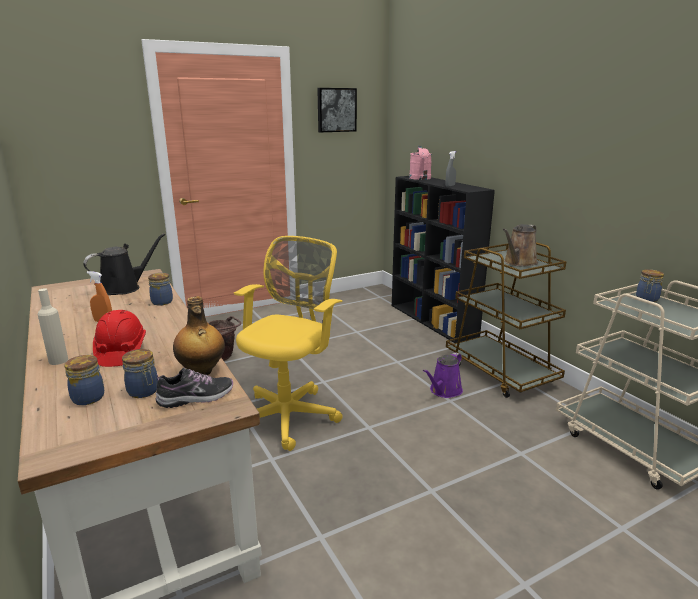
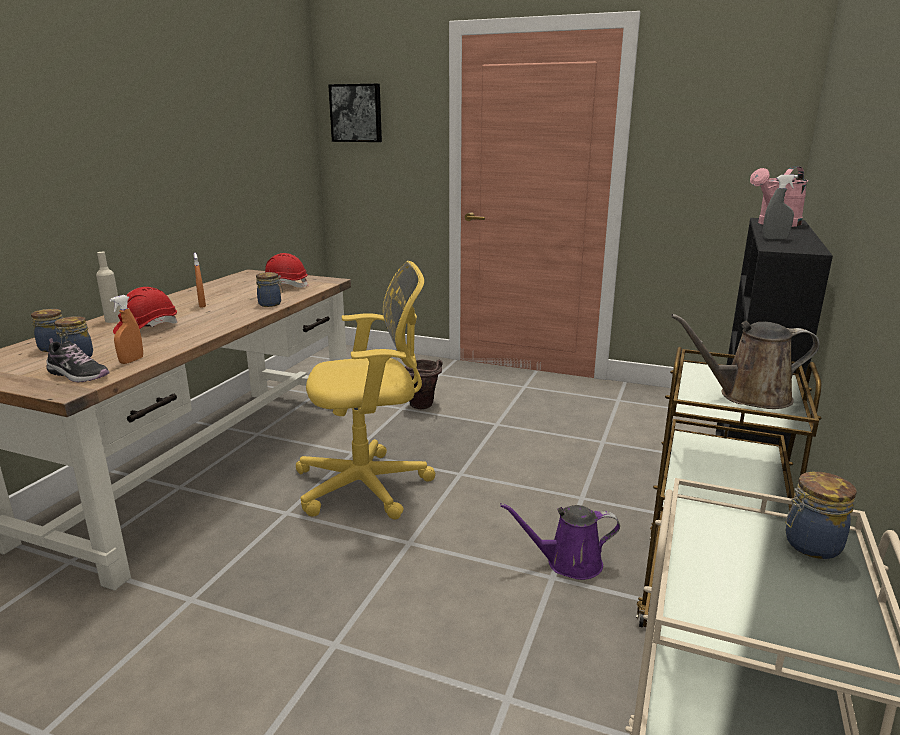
camera: 50 degrees right, 0 degrees up
black watering can [83,233,165,295] -> red hard hat [265,253,309,288]
bottle [173,296,225,375] -> orange spray bottle [109,295,143,364]
picture [317,88,357,132] -> picture moved to [328,84,382,142]

